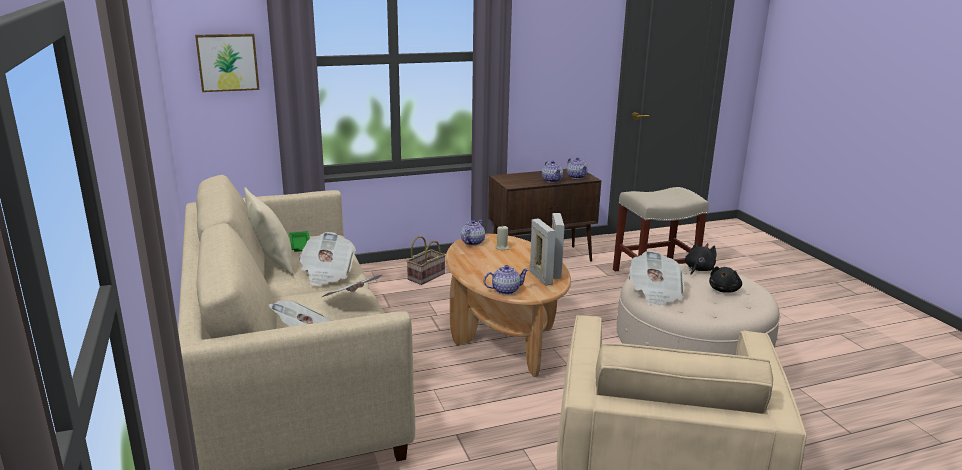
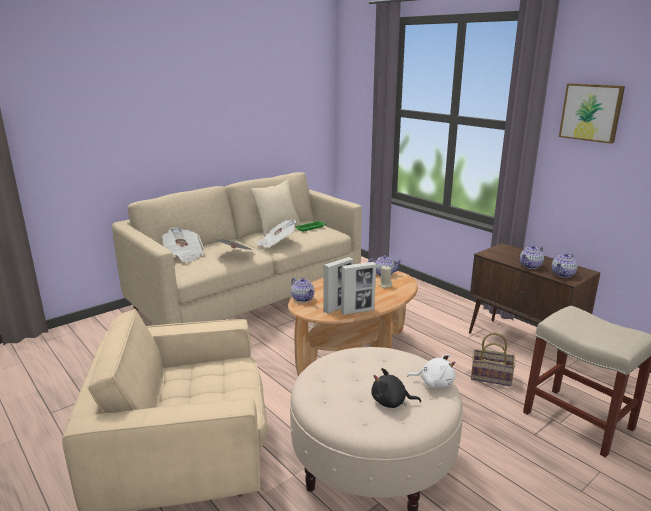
camera: 70 degrees right, 0 degrees up
picture [195,34,259,92] -> picture moved to [559,83,625,144]
basket [406,236,445,285] -> basket moved to [471,333,515,386]
newspaper [628,250,684,306] -> none
black plush toy [685,242,716,275] -> white plush toy [407,354,456,388]

